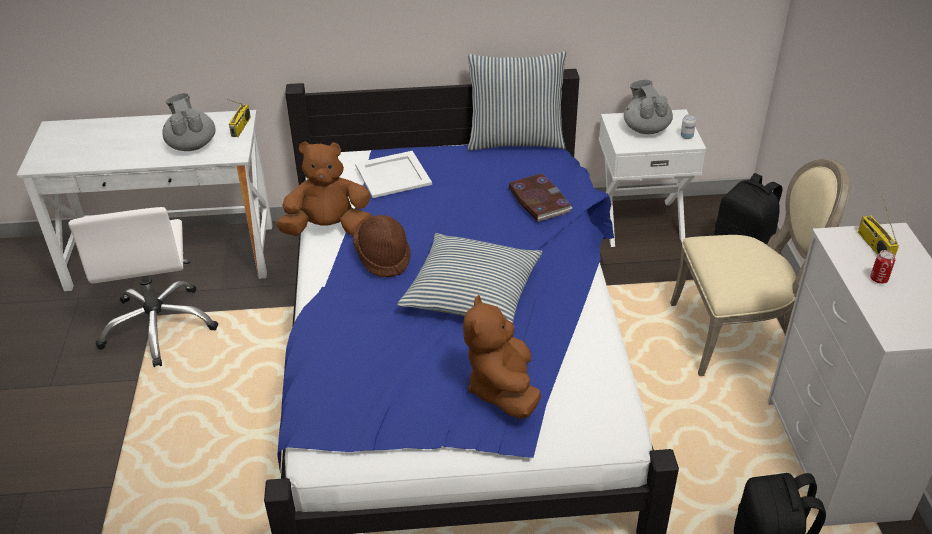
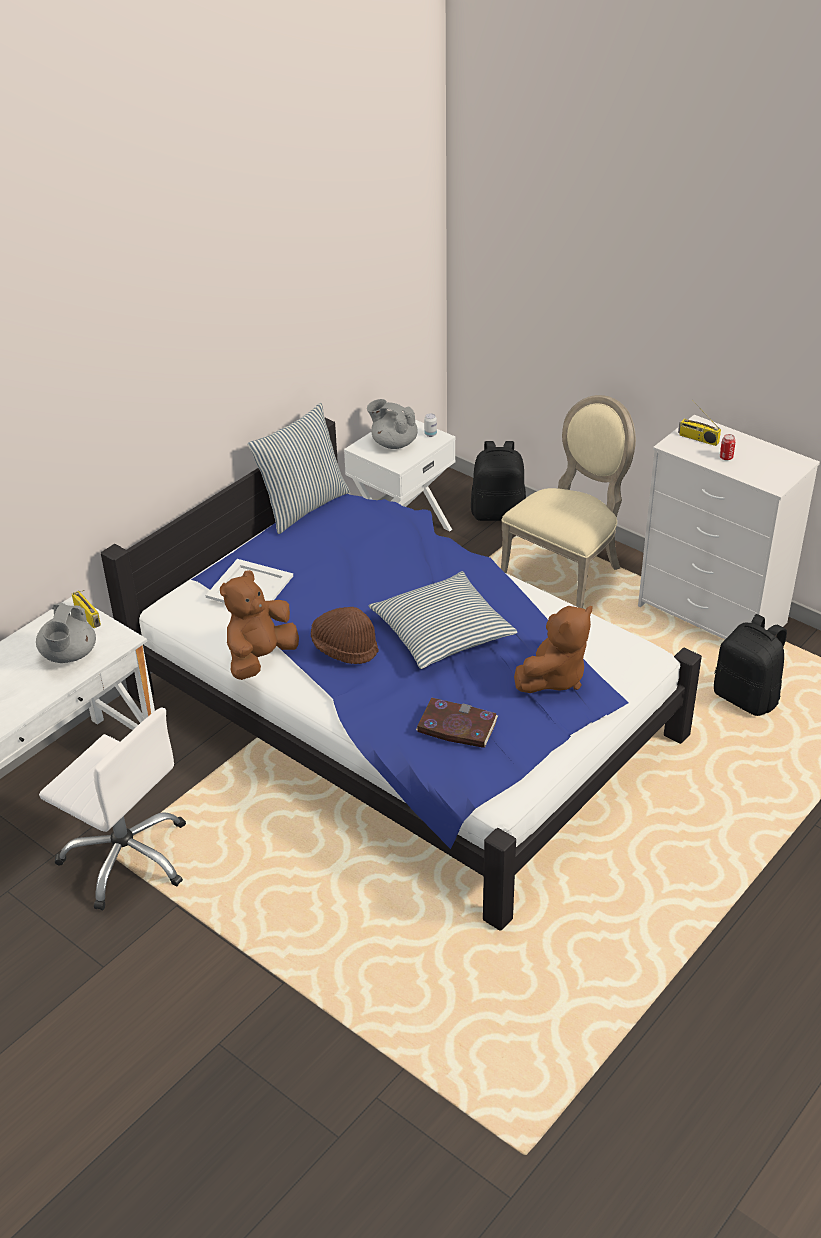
camera: 45 degrees left, 0 degrees up
grey teapot [162,93,216,151] -> grey teapot turned 105 degrees counterclockwise [36,603,96,663]
brown plush toy [463,295,541,419] -> brown plush toy turned 90 degrees counterclockwise [514,606,592,693]
book [509,173,573,221] -> book moved to [416,698,498,748]

